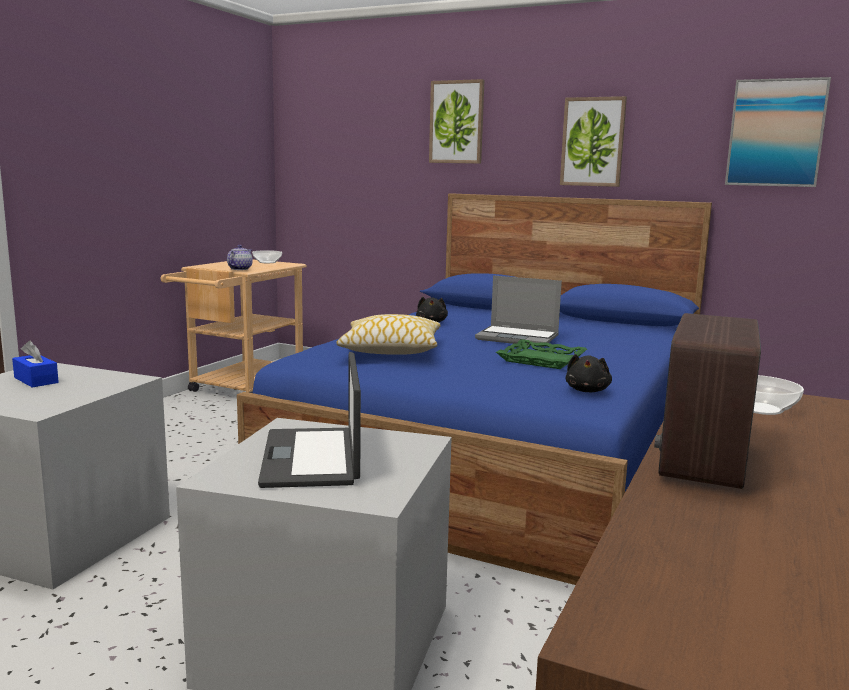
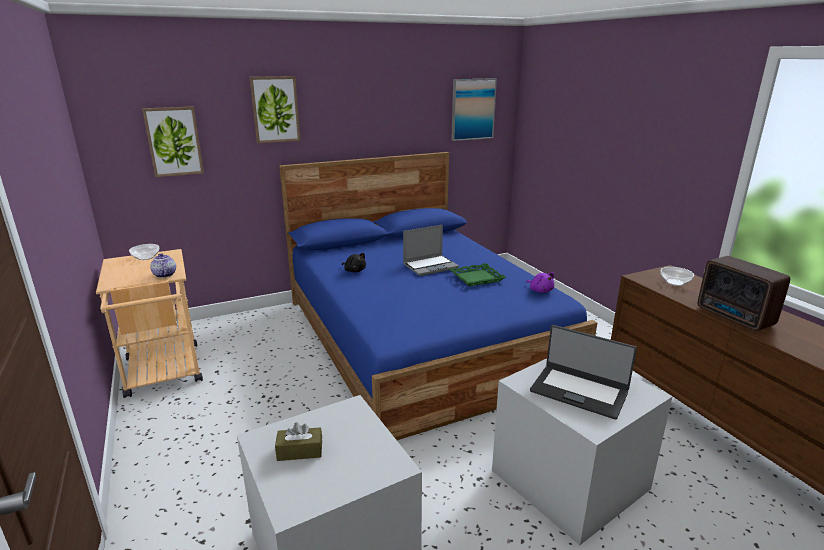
camera: 50 degrees left, 10 degrees up
blue tissue box [12,341,59,387] -> brown tissue box [275,422,322,461]
pillow [336,314,441,355] -> none
picture [560,96,627,187] -> picture moved to [142,107,204,177]
black plush toy [565,354,612,392] -> purple plush toy [526,273,554,293]

